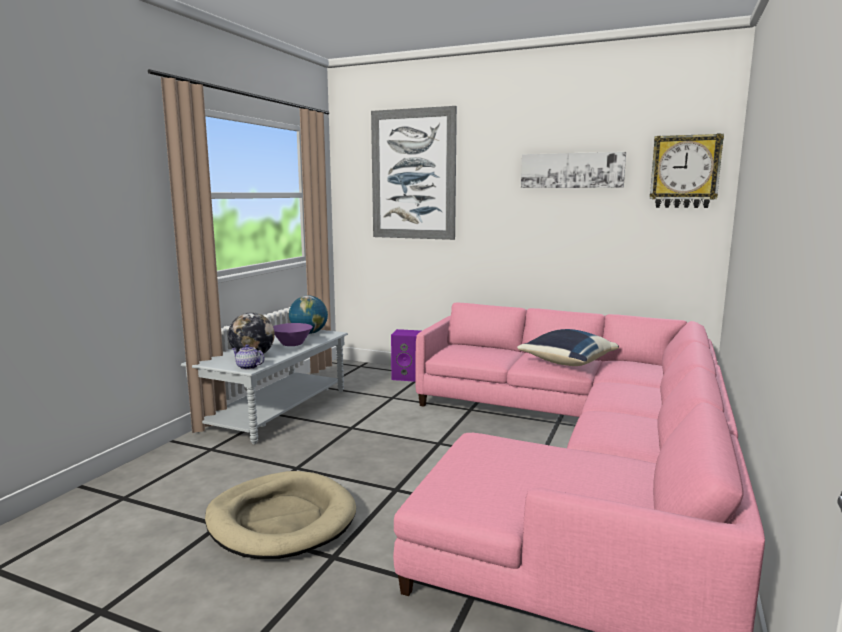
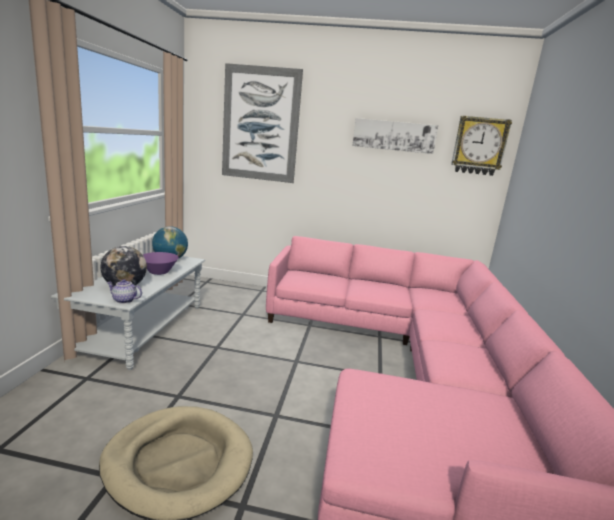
camera: 15 degrees left, 5 degrees up
purple speaker [391,329,421,382] -> none
blue pillow [517,329,619,366] -> none

